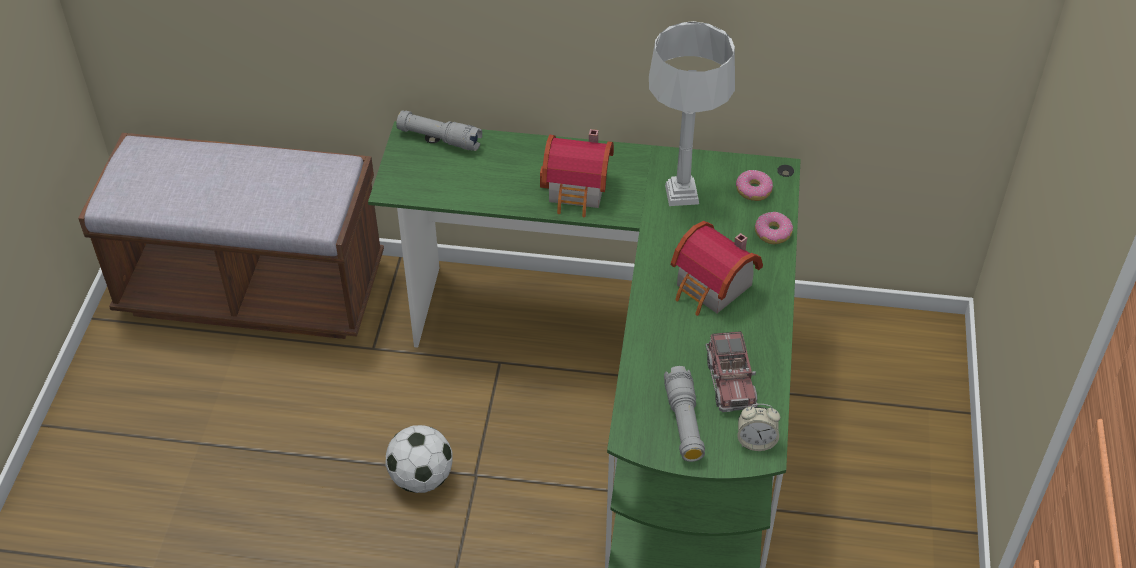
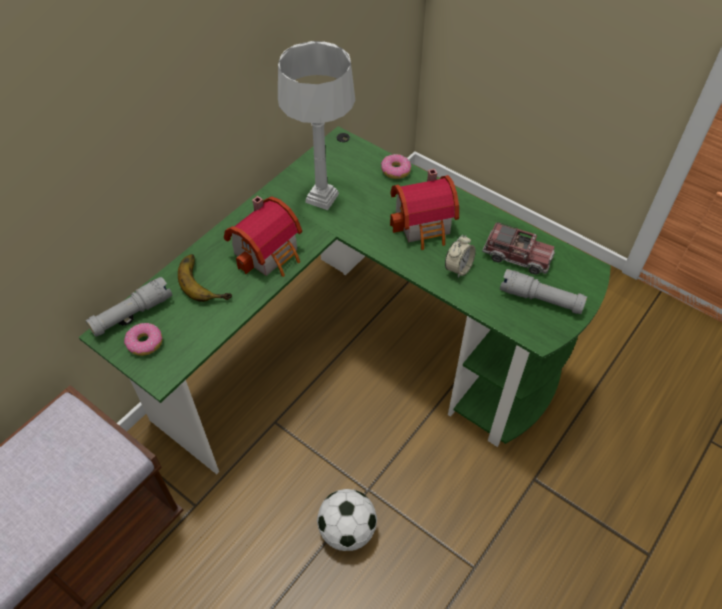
camera: 60 degrees left, 5 degrees up
donut [736,170,773,201] -> donut moved to [124,323,163,356]
alarm clock [738,404,780,451] -> alarm clock moved to [445,235,476,278]
none -> banana [178,254,232,302]

